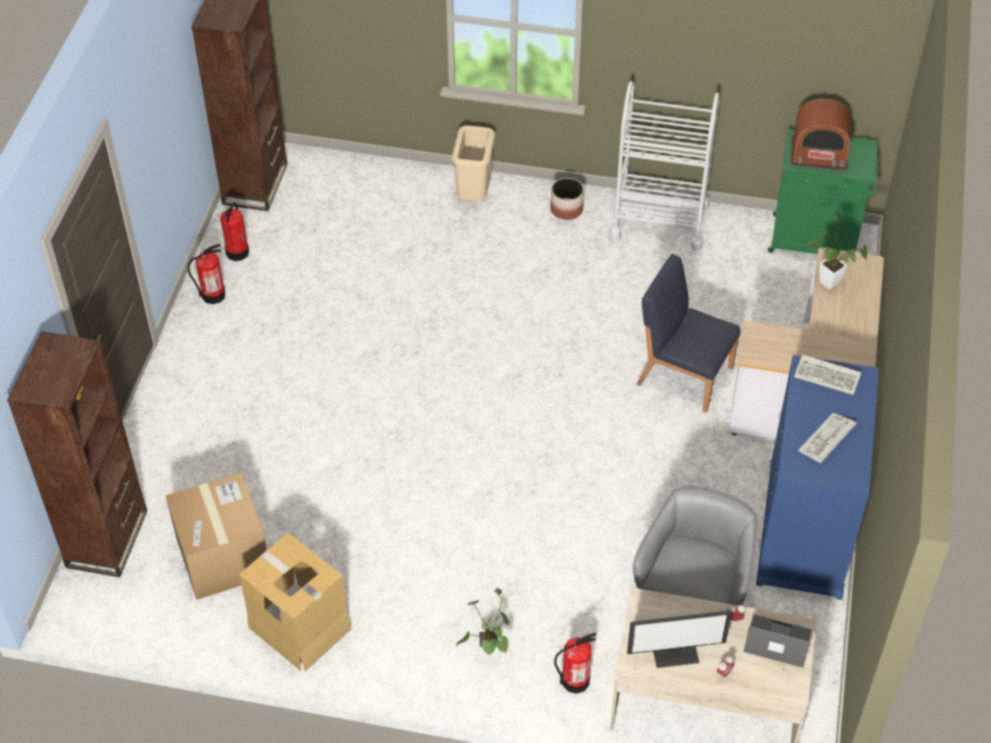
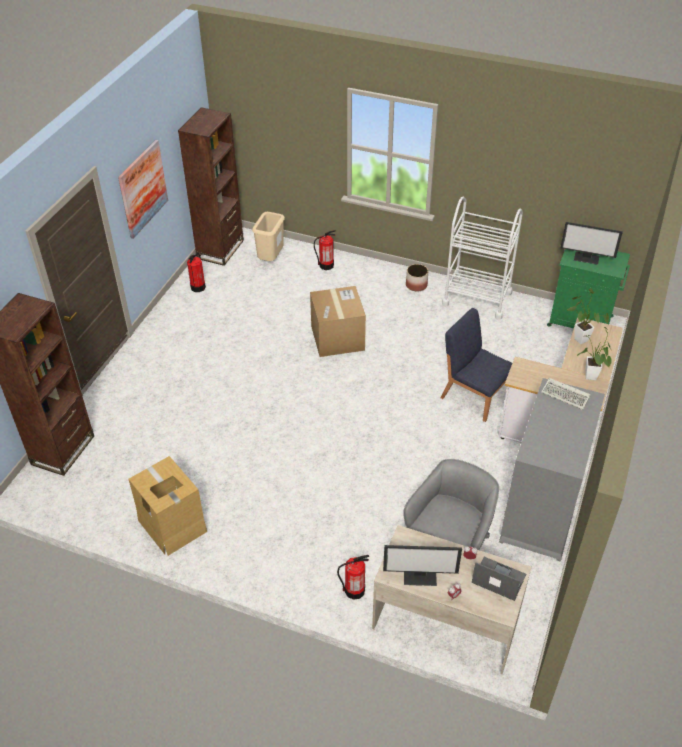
camera: 10 degrees right, 5 degrees down
cardboard box [165,472,267,600] -> cardboard box moved to [310,286,366,357]
fire extinguisher [188,244,225,304] -> fire extinguisher moved to [314,230,336,270]
beige trash can [452,125,495,202] -> beige trash can moved to [252,212,285,261]
potted plant [456,588,510,661] -> potted plant moved to [577,327,611,380]
blue dresser [756,355,879,600] -> grey dresser [499,378,605,562]
radio [791,99,850,170] -> monitor [560,222,623,265]
keyboard [798,412,857,463] -> none
none -> picture [118,140,168,239]

